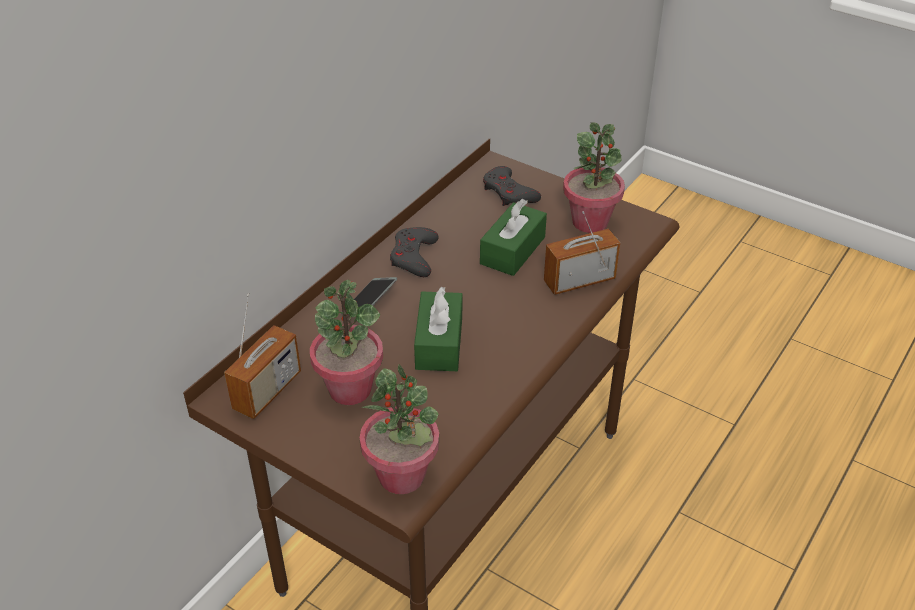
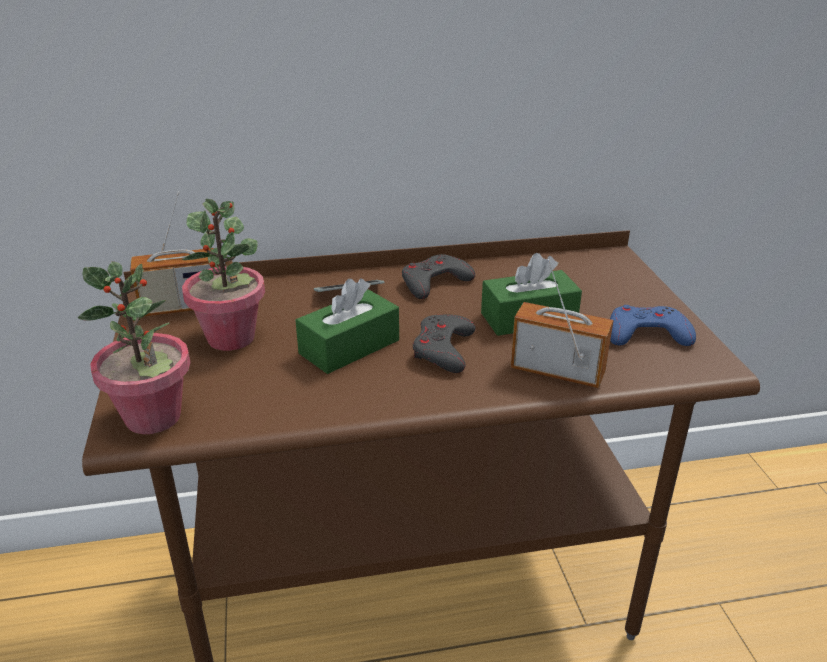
camera: 45 degrees right, 10 degrees down
grey game controller [483,166,541,206] -> grey game controller moved to [413,314,476,373]
potted plant [563,122,625,233] -> blue game controller [610,305,696,346]

